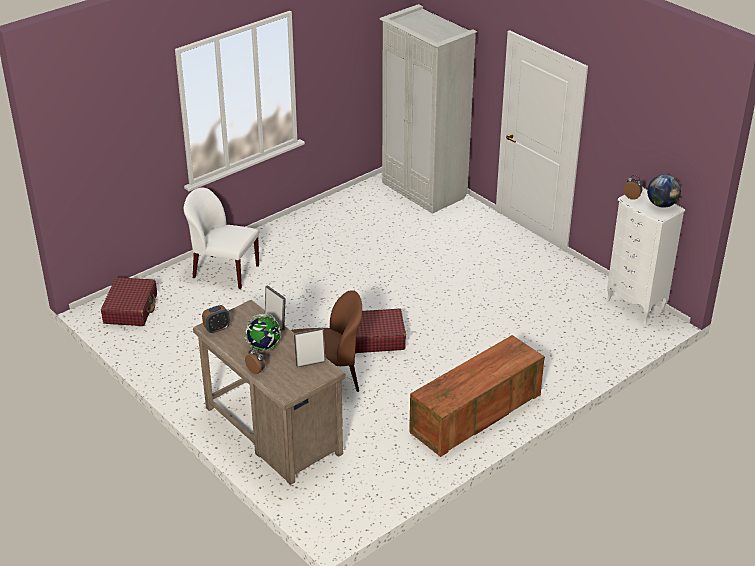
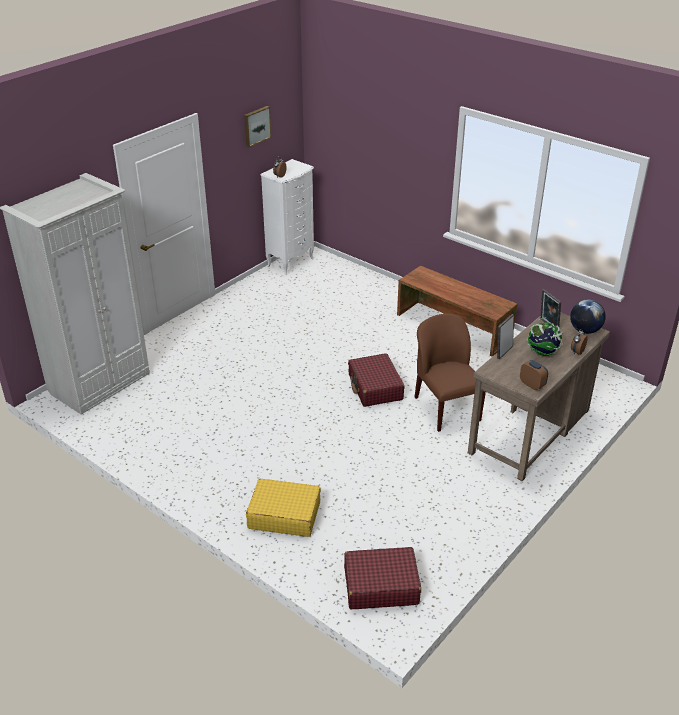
camera: 100 degrees left, 0 degrees up
white chair [184,187,259,289] -> yellow suitcase [246,479,321,537]
globe [647,175,681,208] -> globe moved to [570,300,606,334]
none -> picture [244,106,271,147]

